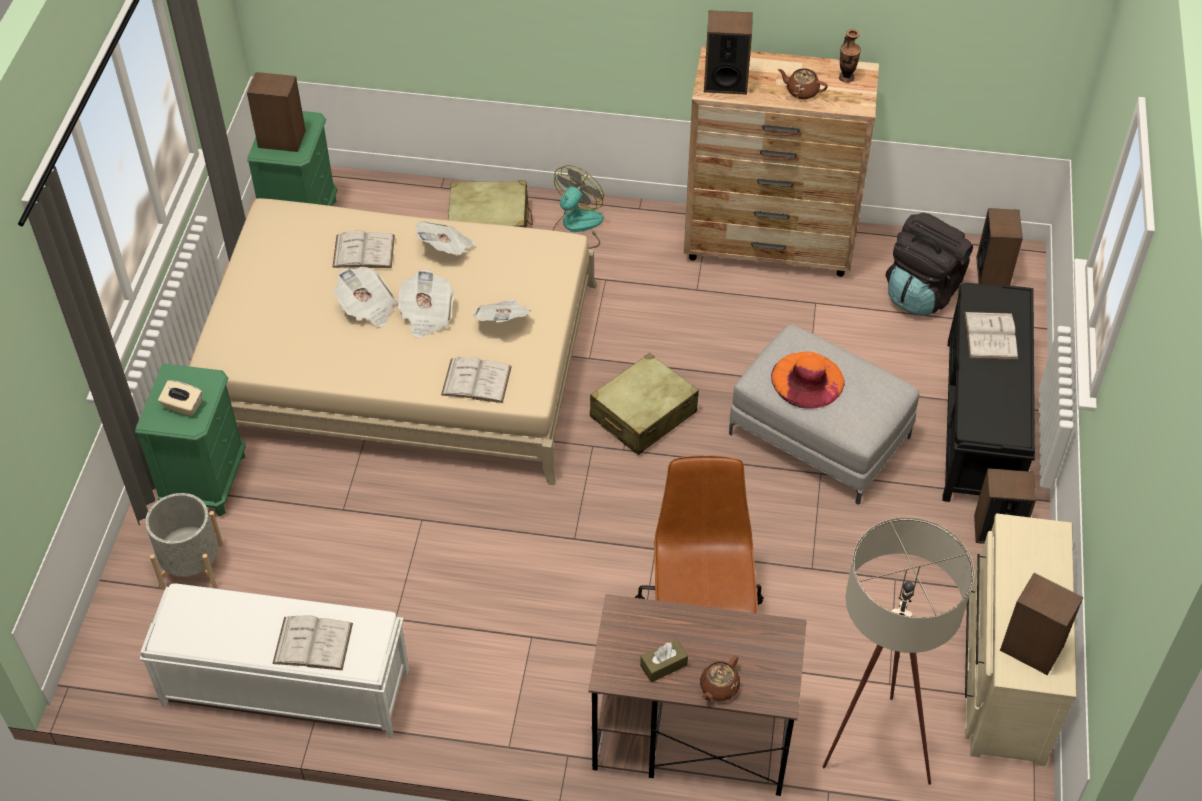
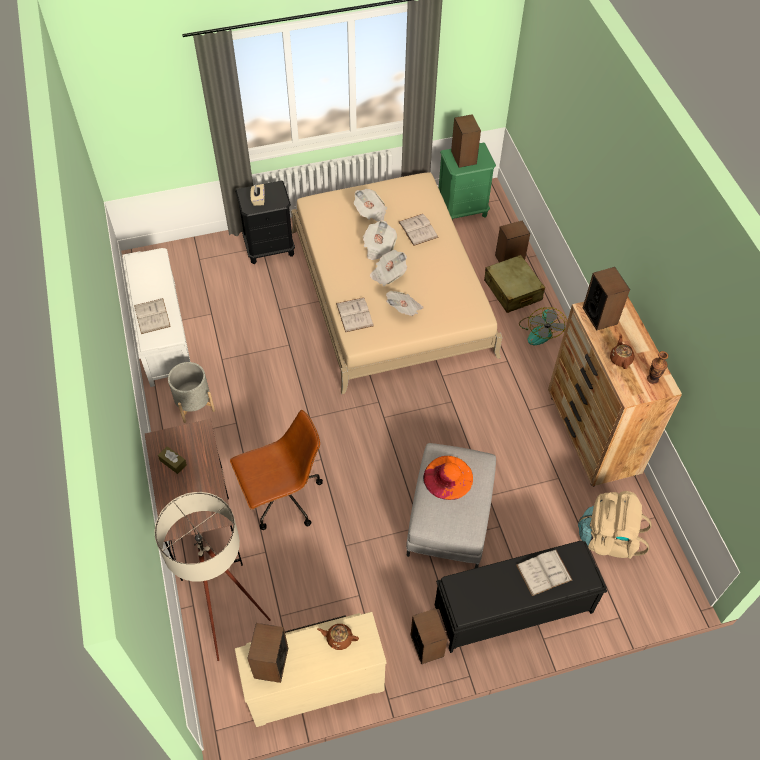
camera: 65 degrees right, 5 degrees up
green nightstand [135,363,246,517] -> black nightstand [235,181,295,264]
grey planter [145,493,223,590] -> grey planter moved to [168,362,215,423]
newspaper [416,221,477,256] -> newspaper moved to [354,189,387,222]
fan [553,165,604,249] -> fan turned 90 degrees clockwise [519,307,567,345]
beige suitcase [590,353,699,455] -> none
brown teapot [700,655,740,701] -> brown teapot moved to [317,624,359,650]
black backpack [886,213,973,316] -> beige backpack [578,491,652,559]
speaker [976,208,1023,286] -> speaker moved to [495,221,530,262]

